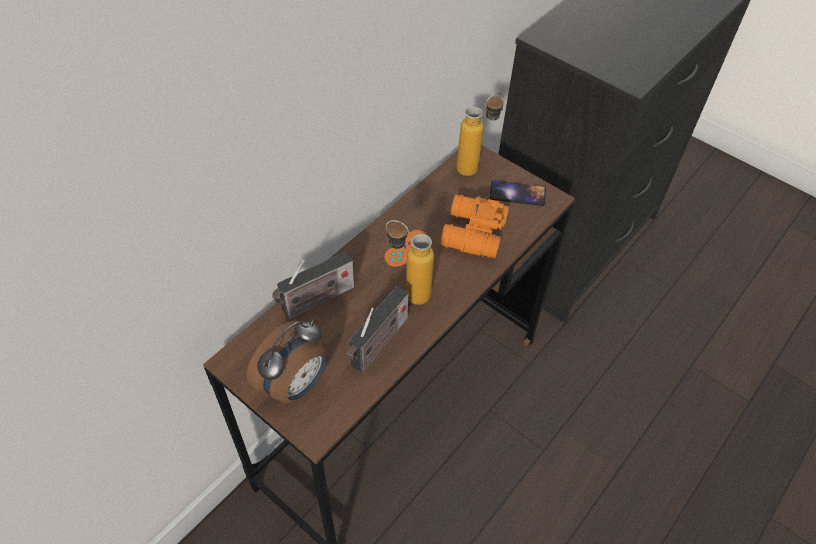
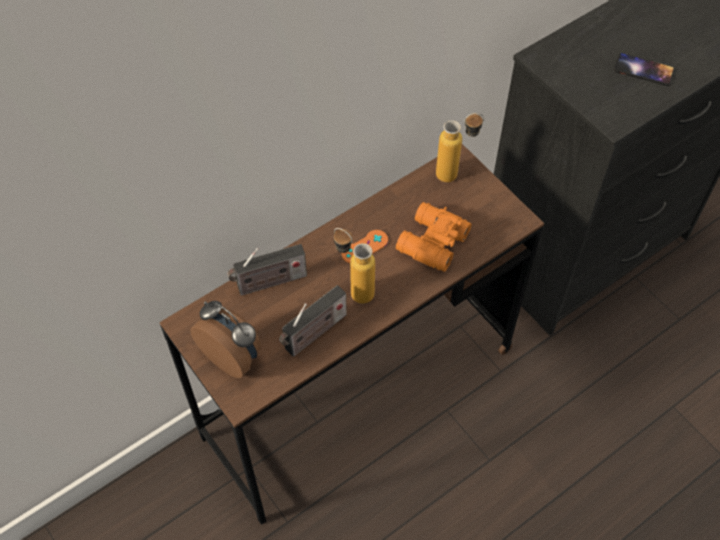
camera: 15 degrees right, 5 degrees up
alarm clock [247,320,328,403] -> alarm clock turned 105 degrees counterclockwise [190,301,261,378]
phone [490,180,546,206] -> phone moved to [614,53,675,86]

